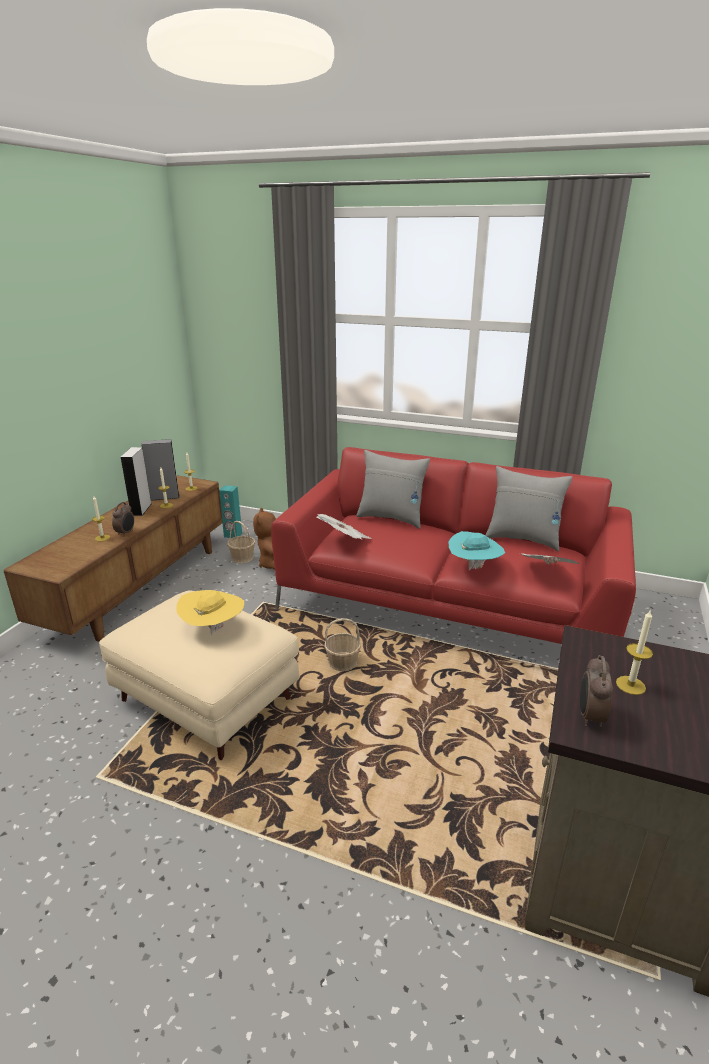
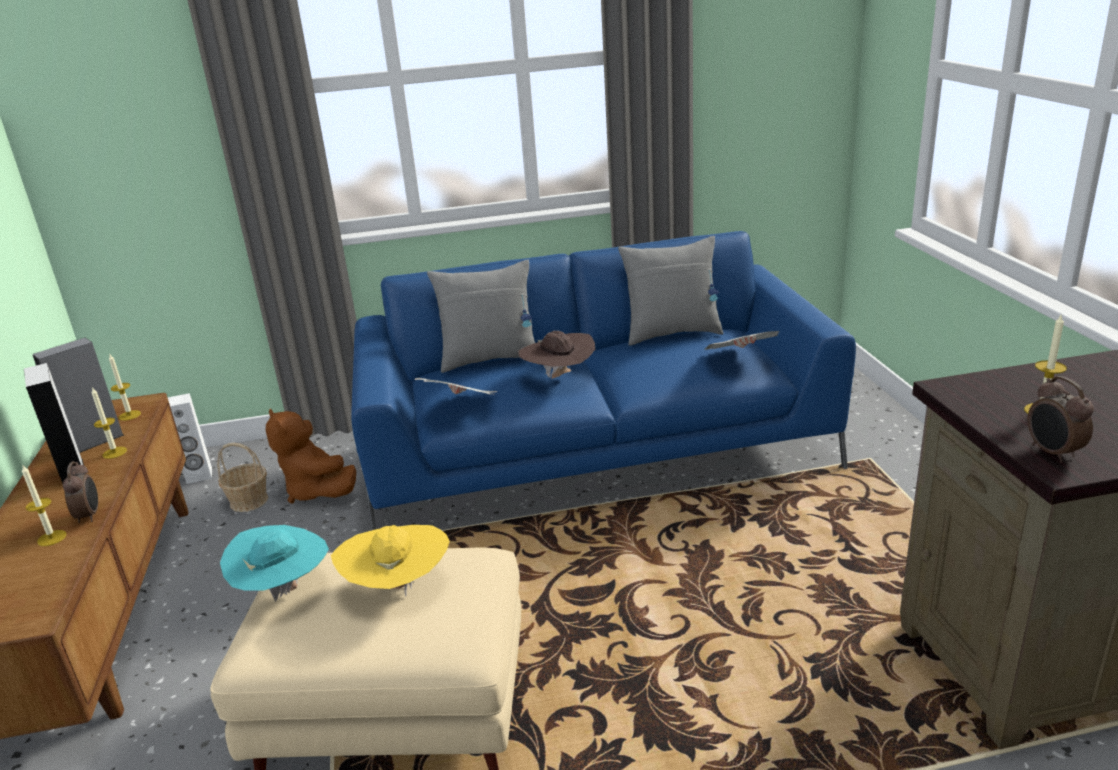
camera: 30 degrees left, 0 degrees up
turquoise speaker [219,485,242,538] -> white speaker [167,393,212,484]
red sofa [271,447,636,644] -> blue sofa [351,231,856,531]
basket [324,618,361,671] -> none
turquoise hat [448,531,505,571] -> turquoise hat moved to [220,525,329,602]
none -> brown hat [518,331,595,379]

